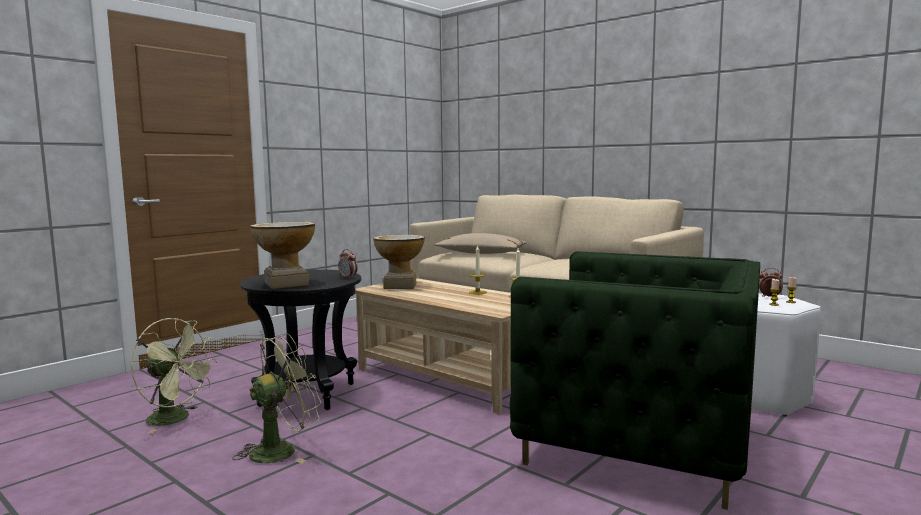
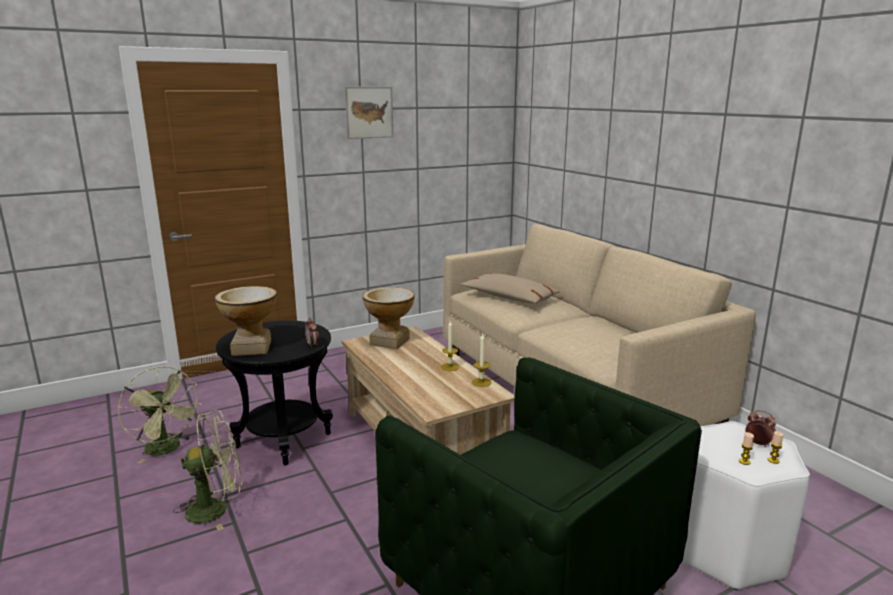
camera: 20 degrees right, 10 degrees up
none -> picture [345,87,393,139]

